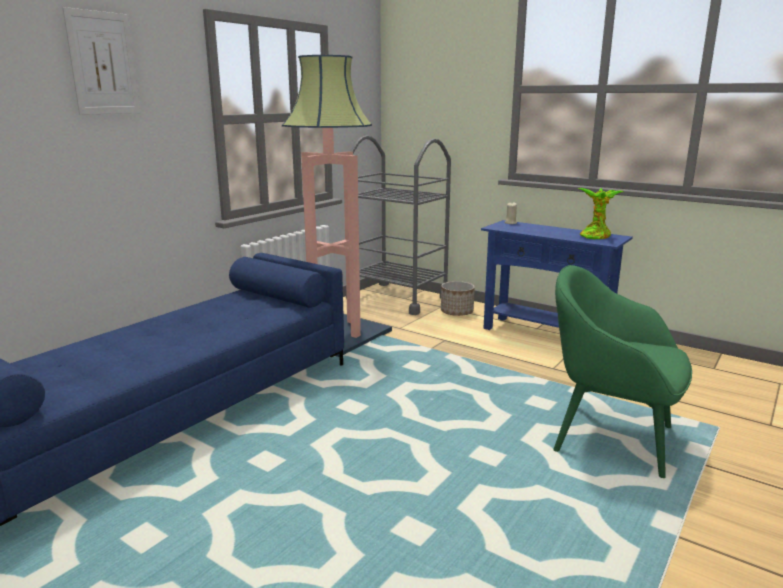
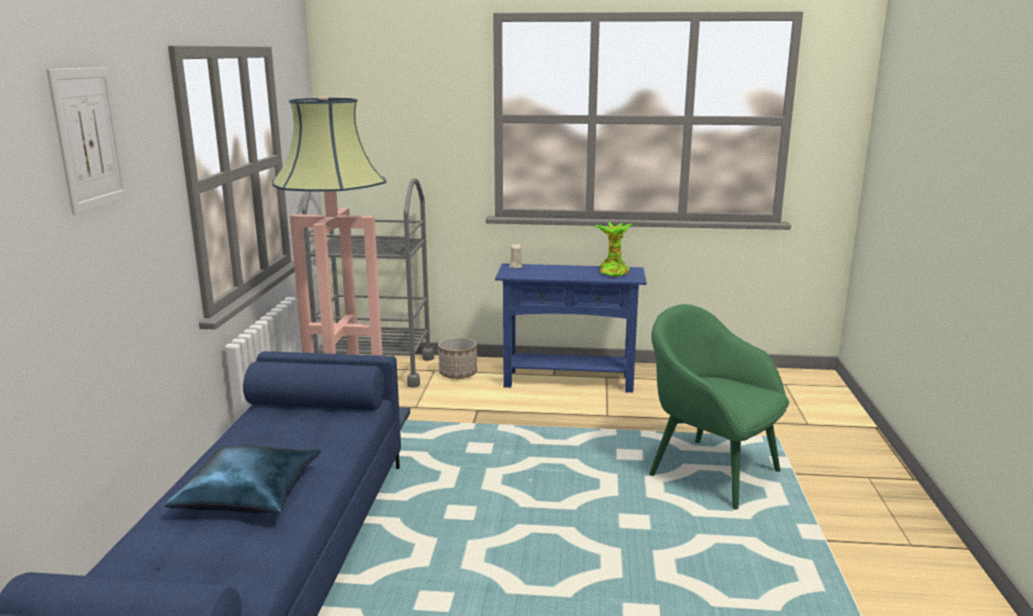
camera: 30 degrees left, 0 degrees up
green armchair [553,265,692,478] -> green armchair turned 45 degrees clockwise [649,304,789,510]
none -> blue pillow [165,445,321,513]

